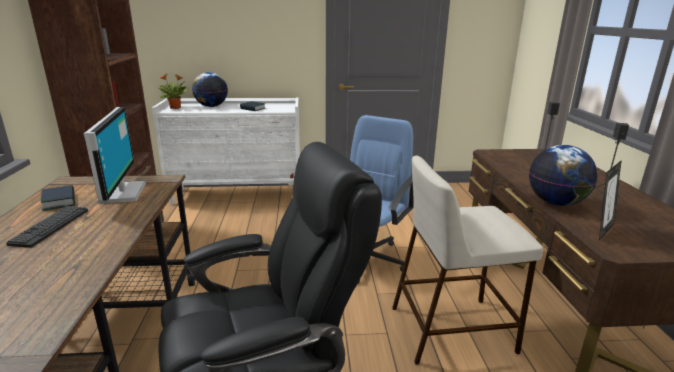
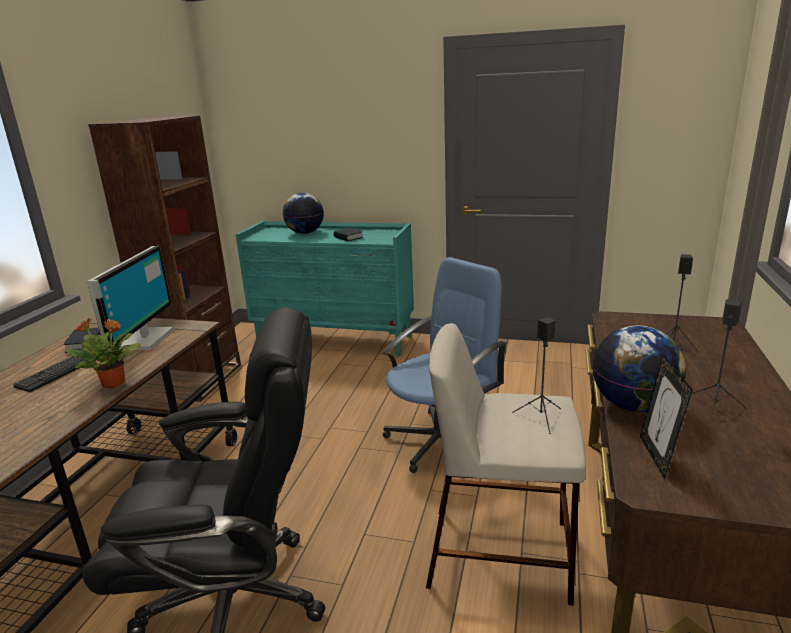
camera: 20 degrees right, 0 degrees up
white cabinet [152,98,300,205] -> turquoise cabinet [235,221,414,356]
potted plant [159,73,188,109] -> potted plant moved to [66,317,141,388]
picture frame [599,160,622,241] -> picture frame turned 120 degrees clockwise [640,354,693,480]
none -> black speaker [512,317,561,434]

